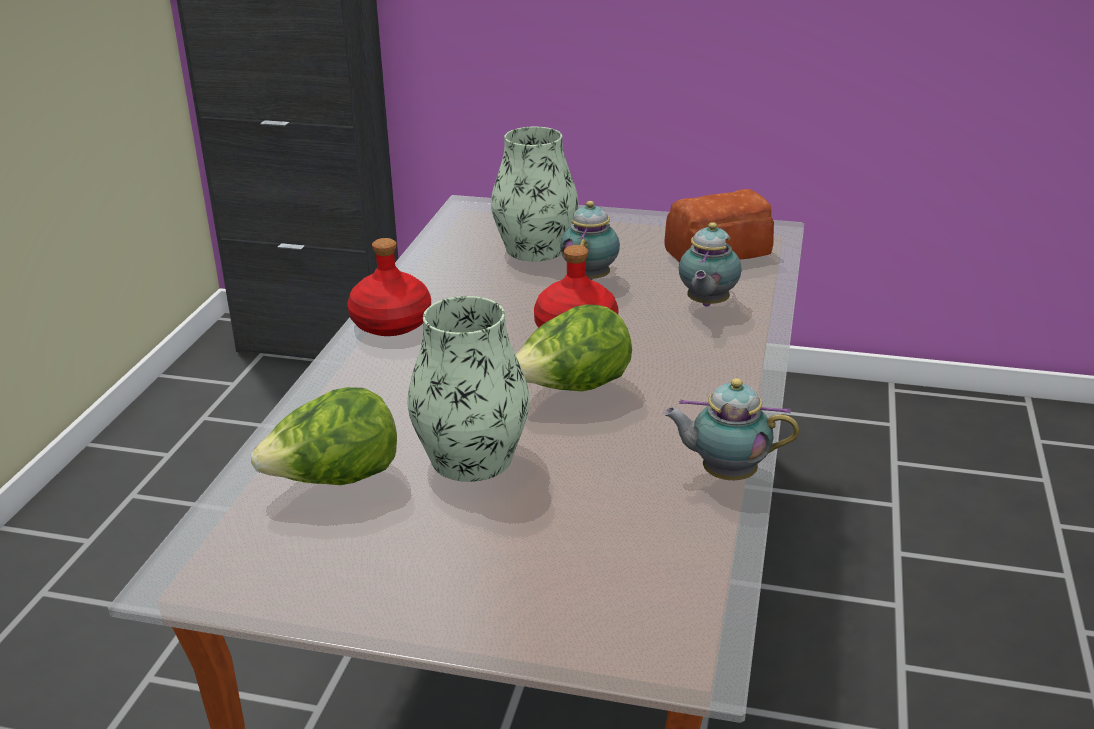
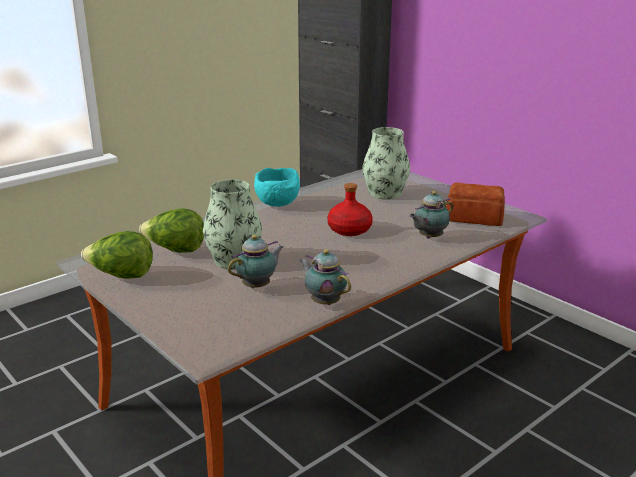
camera: 35 degrees right, 5 degrees down
red bottle [347,238,431,336] -> turquoise bowl [254,168,300,207]
lettuce [516,305,632,391] -> lettuce moved to [81,231,153,279]
teapot [560,201,620,280] -> teapot moved to [228,235,284,288]

